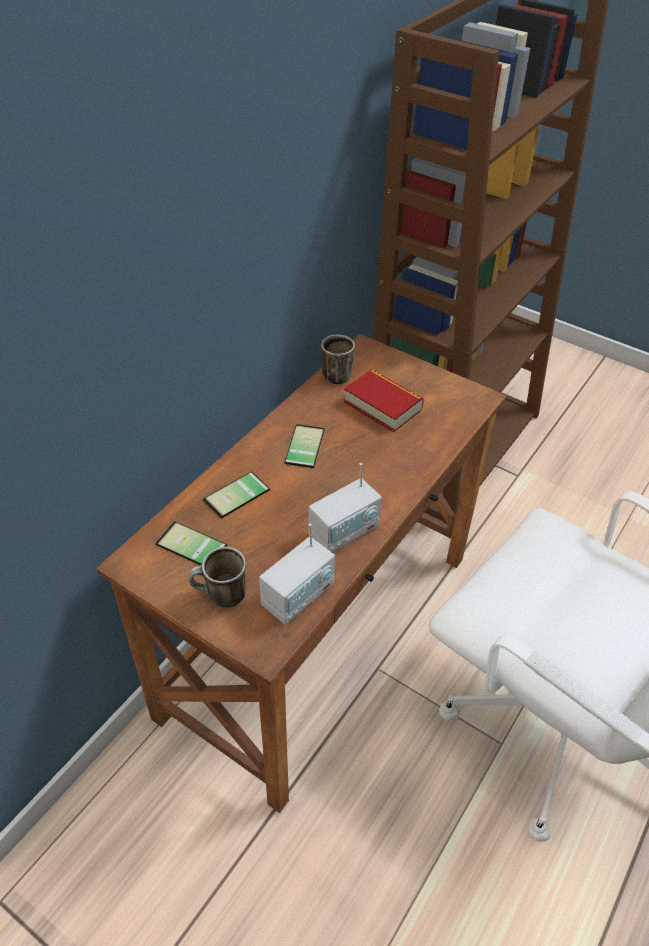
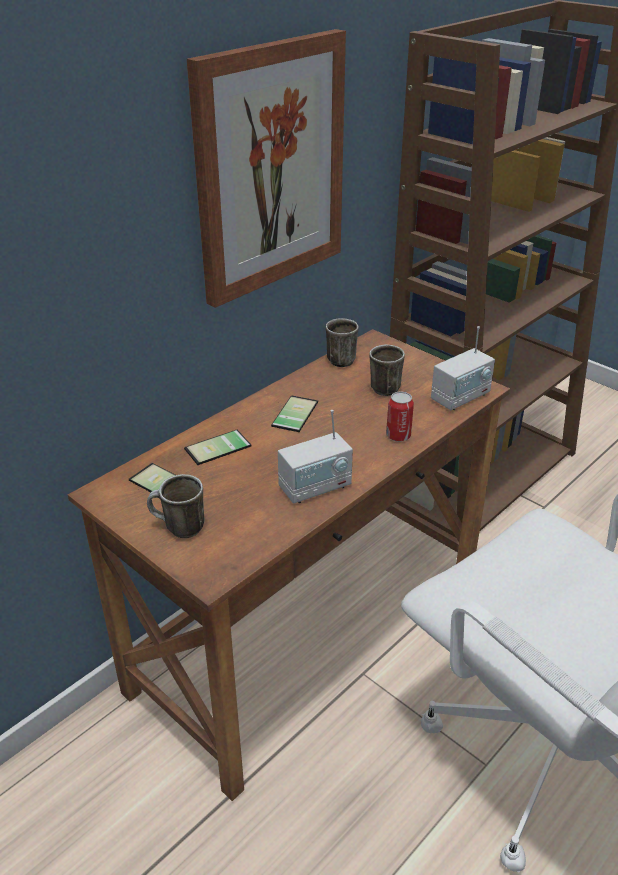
camera: 10 degrees right, 10 degrees down
radio [259,523,335,625] -> radio moved to [431,326,495,410]
book [344,369,424,432] -> mug [369,345,405,396]
none -> picture [187,29,346,308]
none -> can [386,392,414,442]

